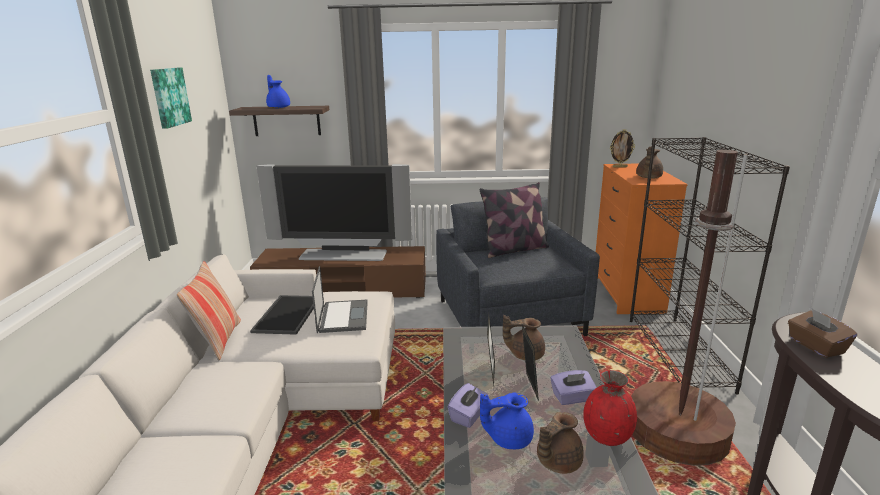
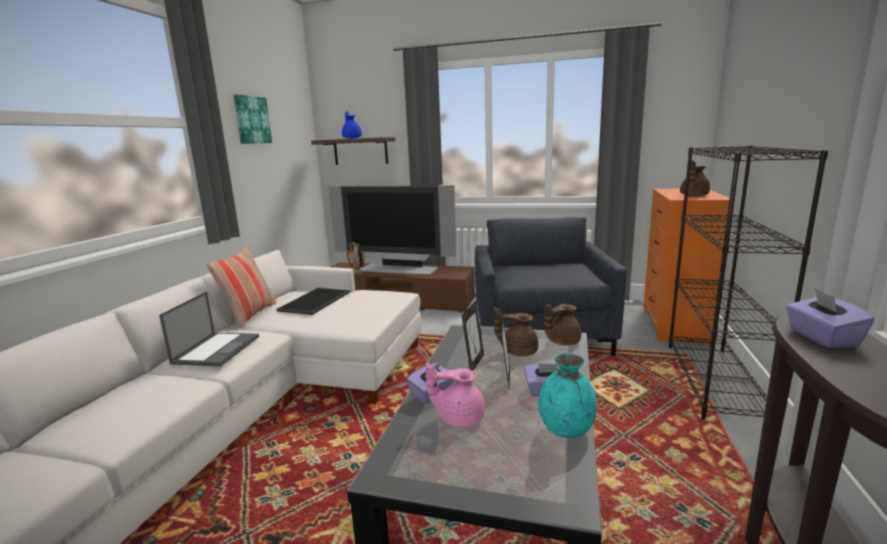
camera: 15 degrees right, 5 degrees down
laptop [312,266,368,333] -> laptop moved to [159,292,259,367]
pillow [479,182,549,258] -> none
blue teapot [480,393,534,449] -> pink teapot [426,363,485,427]
brown teapot [537,412,584,474] -> brown teapot moved to [544,304,581,345]
red vase [583,370,637,446] -> turquoise vase [539,353,597,438]
picture frame [610,129,635,168] -> picture frame moved to [345,242,365,274]
brown floor lamp [631,150,748,466] -> none
brown tissue box [788,309,857,358] -> purple tissue box [786,288,875,348]

